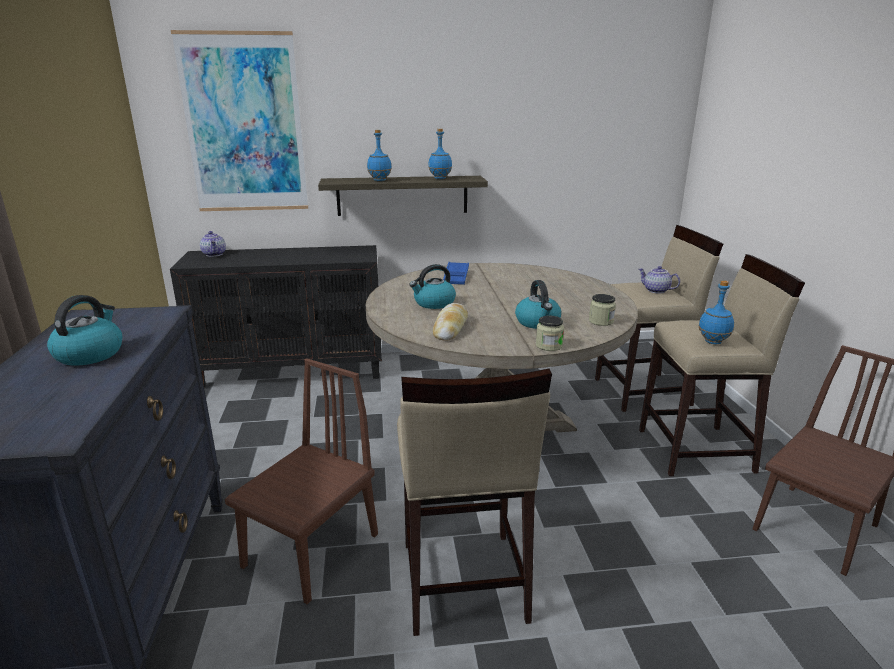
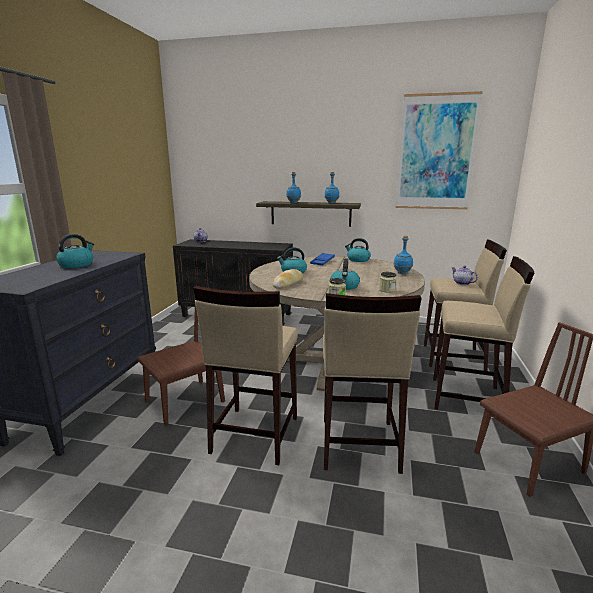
camera: 20 degrees right, 5 degrees down
picture [171,30,308,211] -> picture moved to [396,91,483,209]
blue bottle [699,280,734,344] -> blue bottle moved to [393,236,413,274]
none -> beige stool [323,293,422,474]
none -> kettle [345,238,371,262]

